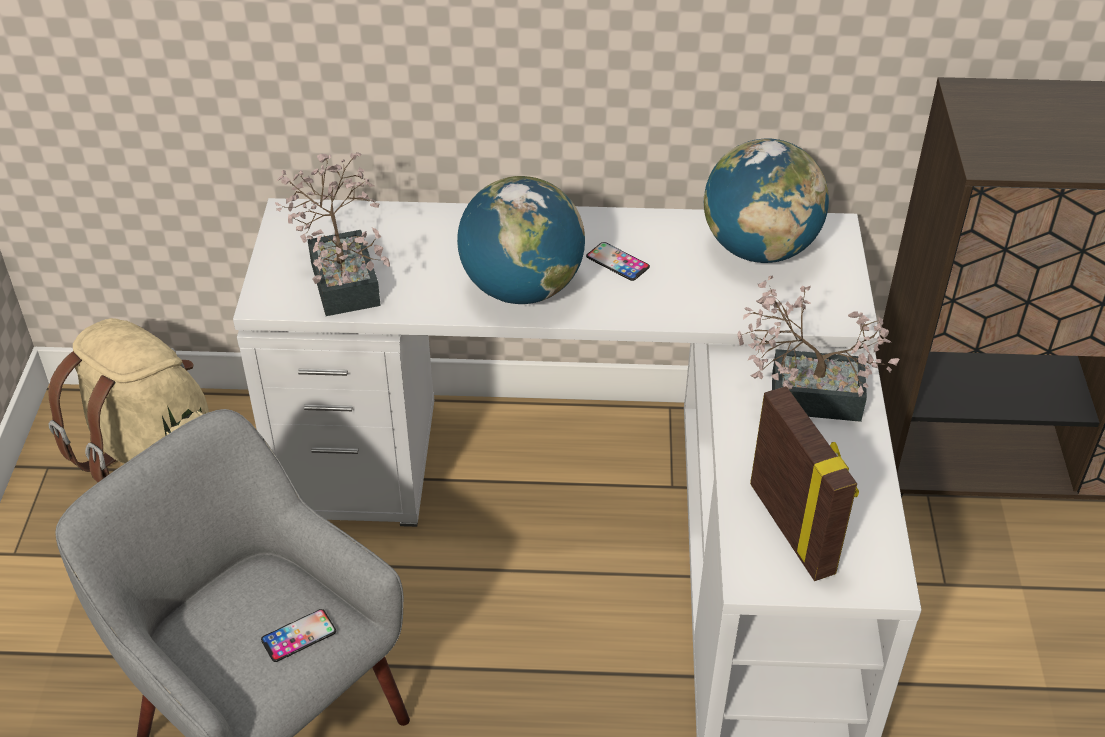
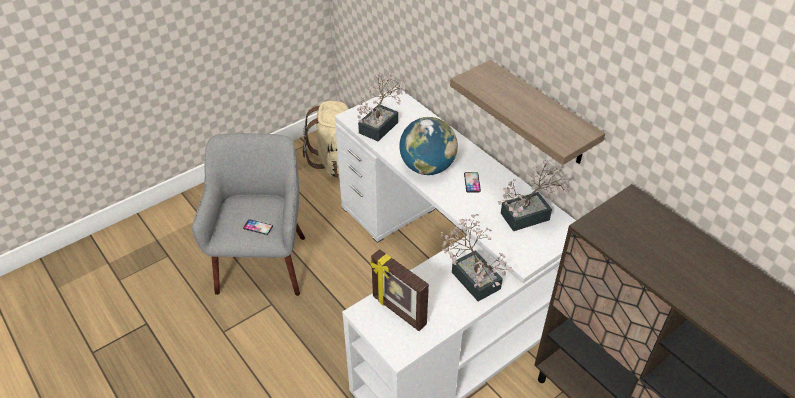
camera: 50 degrees right, 0 degrees up
globe [704,139,829,263] -> potted plant [498,159,571,231]
picture frame [750,386,859,581] -> picture frame turned 105 degrees clockwise [370,249,429,331]
none -> shelf [450,60,605,165]

